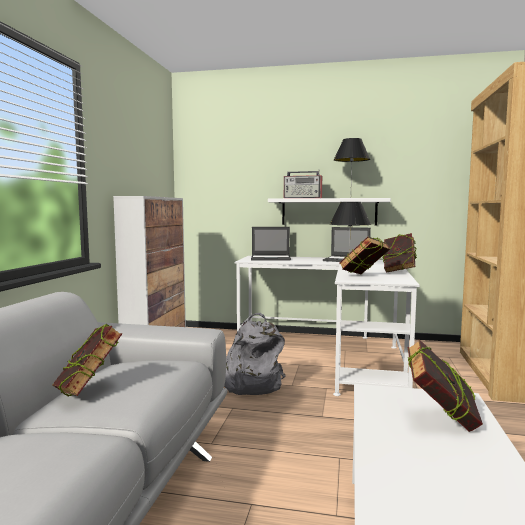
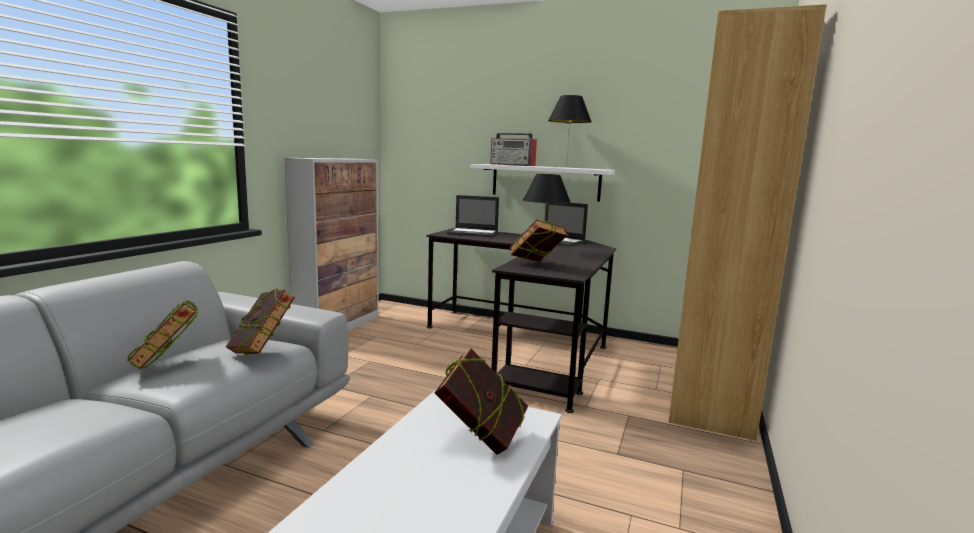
camera: 10 degrees right, 5 degrees up
grey backpack [224,313,285,395] -> none
white desk [235,256,420,396] -> black desk [426,228,616,413]
book [382,233,417,272] -> book moved to [226,289,295,356]

